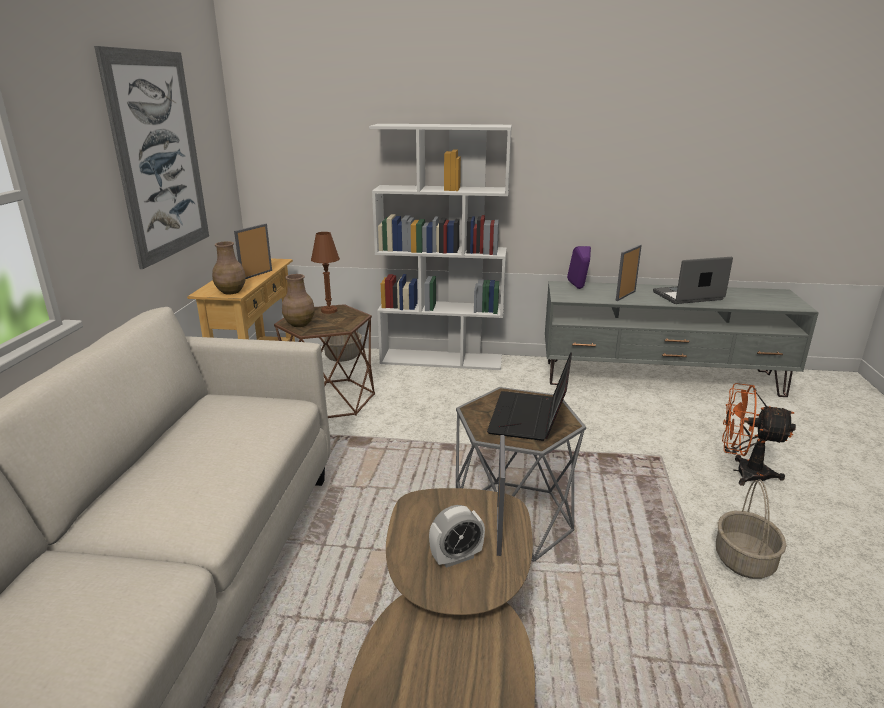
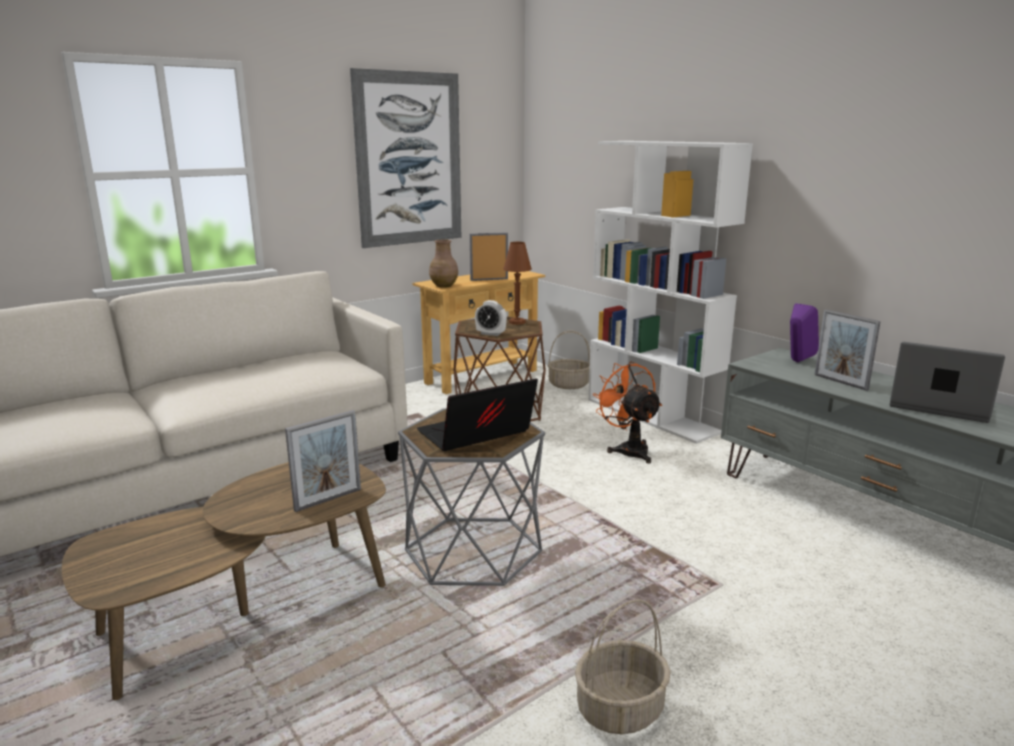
camera: 45 degrees right, 5 degrees down
brown vase [282,274,315,327] -> none
alarm clock [429,505,485,568] -> alarm clock moved to [475,300,507,336]
picture frame [616,245,642,301] -> picture frame turned 120 degrees counterclockwise [815,309,881,391]
orange fan [722,383,796,486] -> orange fan moved to [593,361,662,464]

